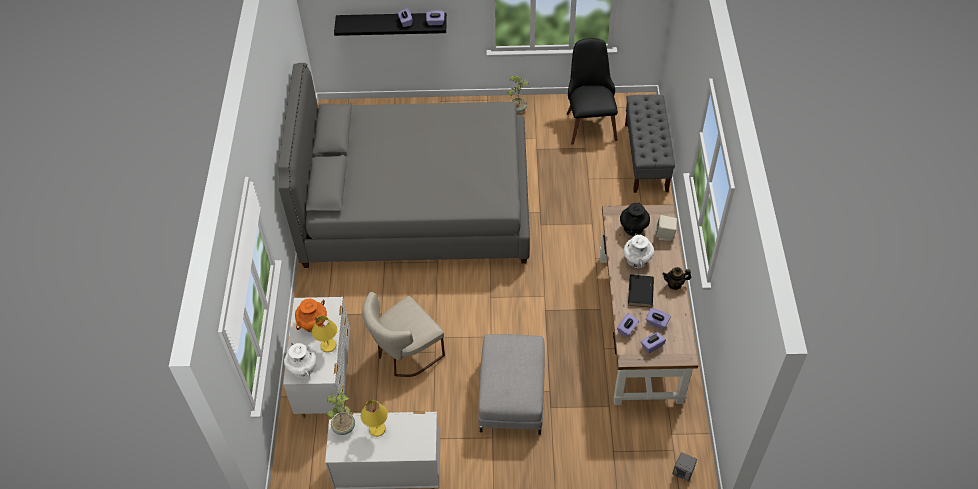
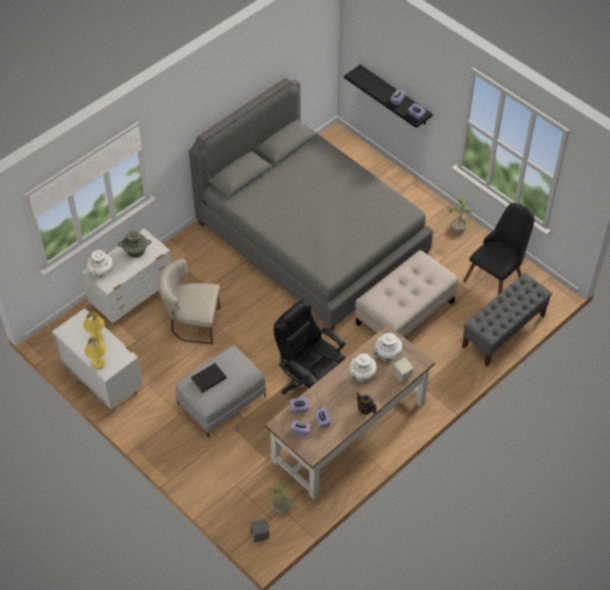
camera: 45 degrees right, 0 degrees up
orange vase [295,299,327,332] -> turquoise vase [118,230,151,258]
yellow table lamp [312,316,337,353] -> yellow table lamp moved to [85,337,106,369]
potted plant [326,387,355,435] -> potted plant moved to [268,478,294,513]
black vase [620,202,650,236] -> white vase [373,333,404,362]
black book [628,274,654,308] -> black book moved to [191,363,227,393]
none -> black office chair [274,299,345,395]
none -> beige ottoman [355,250,459,338]

